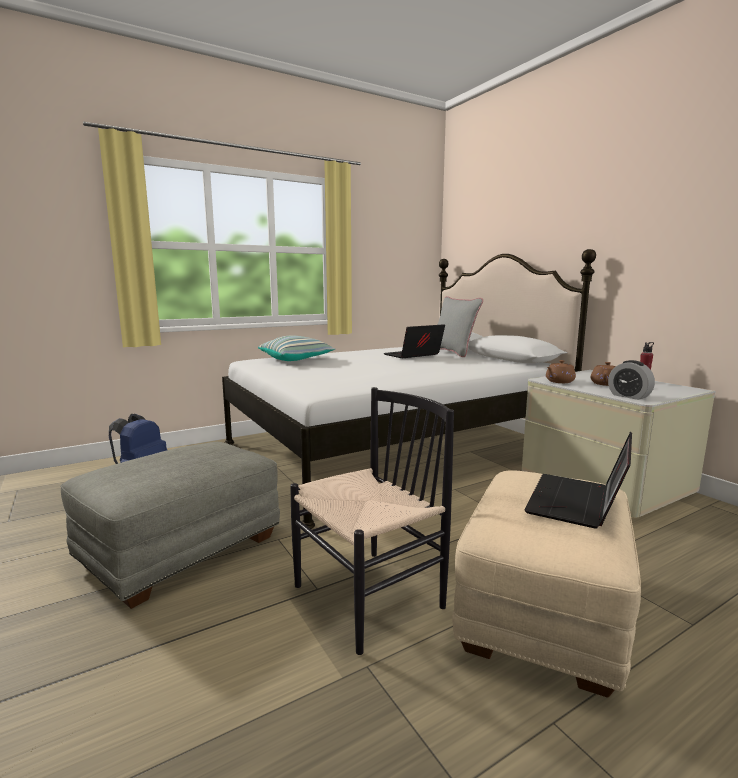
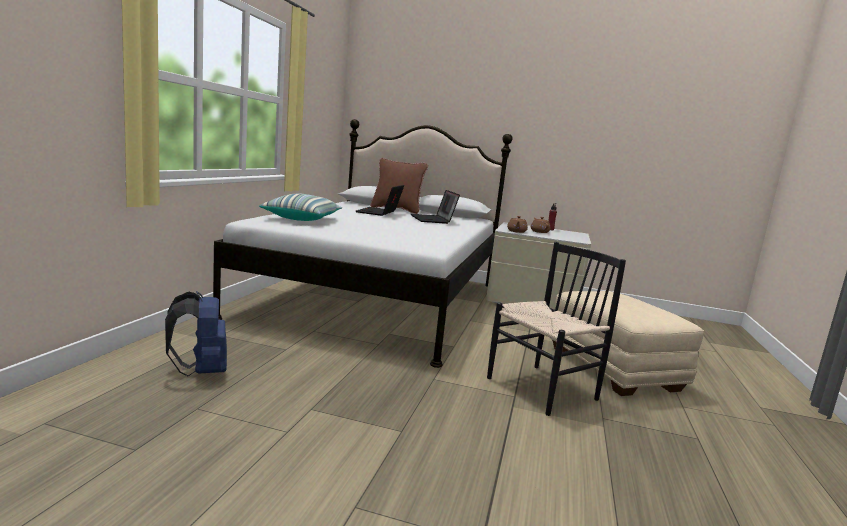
camera: 45 degrees left, 0 degrees up
grey ottoman [60,442,280,609] -> none
black chair [290,387,454,655] -> black chair turned 45 degrees clockwise [487,242,626,416]
grey pillow [437,296,483,357] -> brown pillow [370,158,428,214]
laptop [525,432,632,529] -> laptop moved to [411,190,460,224]
alarm clock [608,360,655,400] -> none

